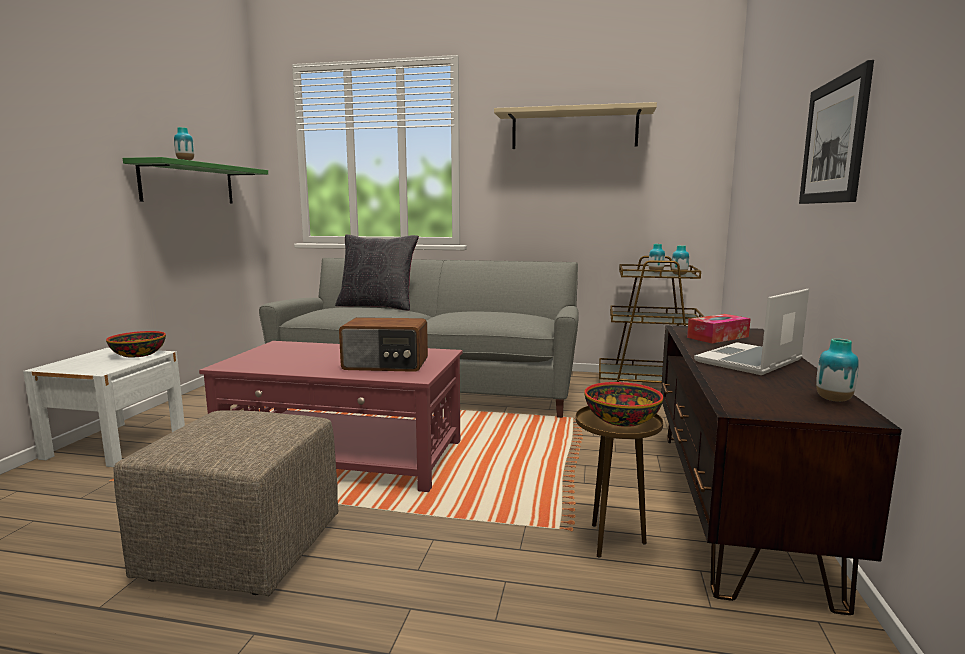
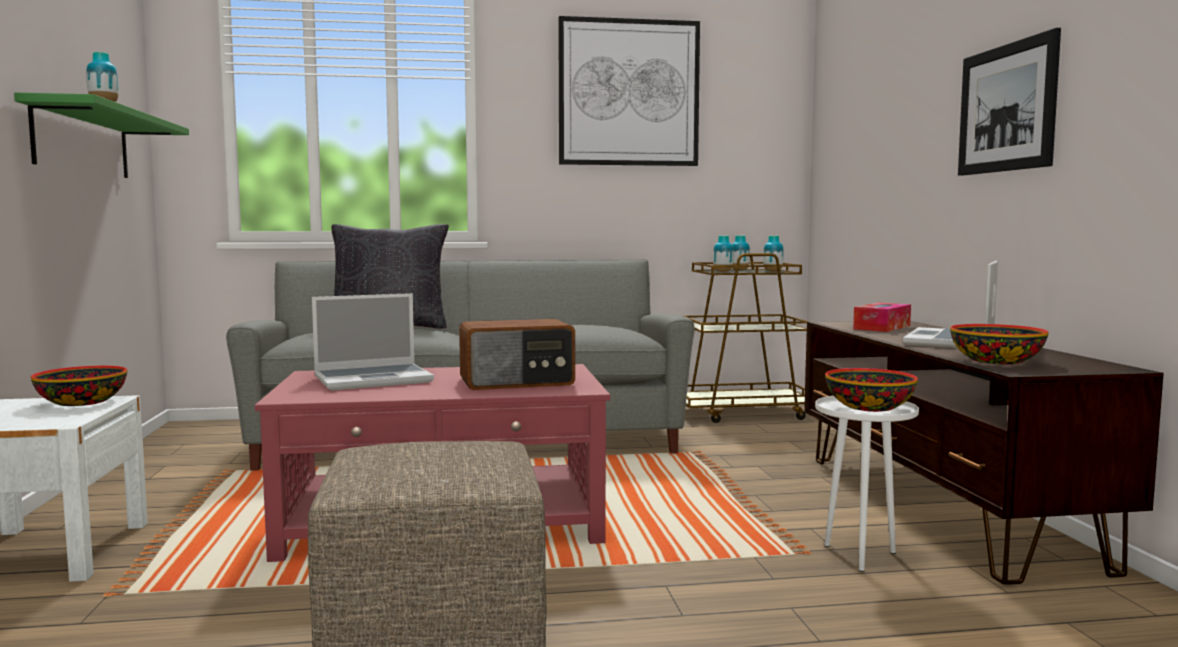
camera: 20 degrees left, 5 degrees down
beige shelf [494,102,657,149] -> picture [558,16,700,166]
brown side table [576,406,663,558] -> white side table [815,396,919,572]
vase [816,338,859,402] -> vase moved to [713,236,733,272]
none -> laptop [312,293,434,391]
none -> bowl [950,324,1049,365]

